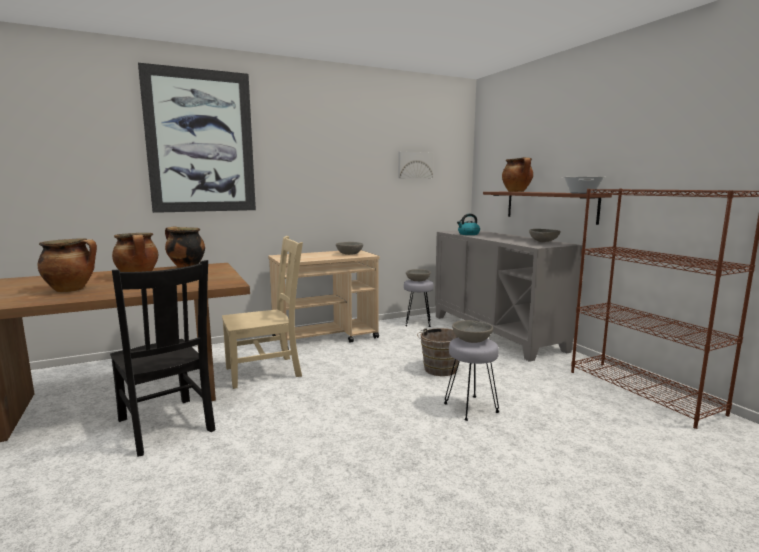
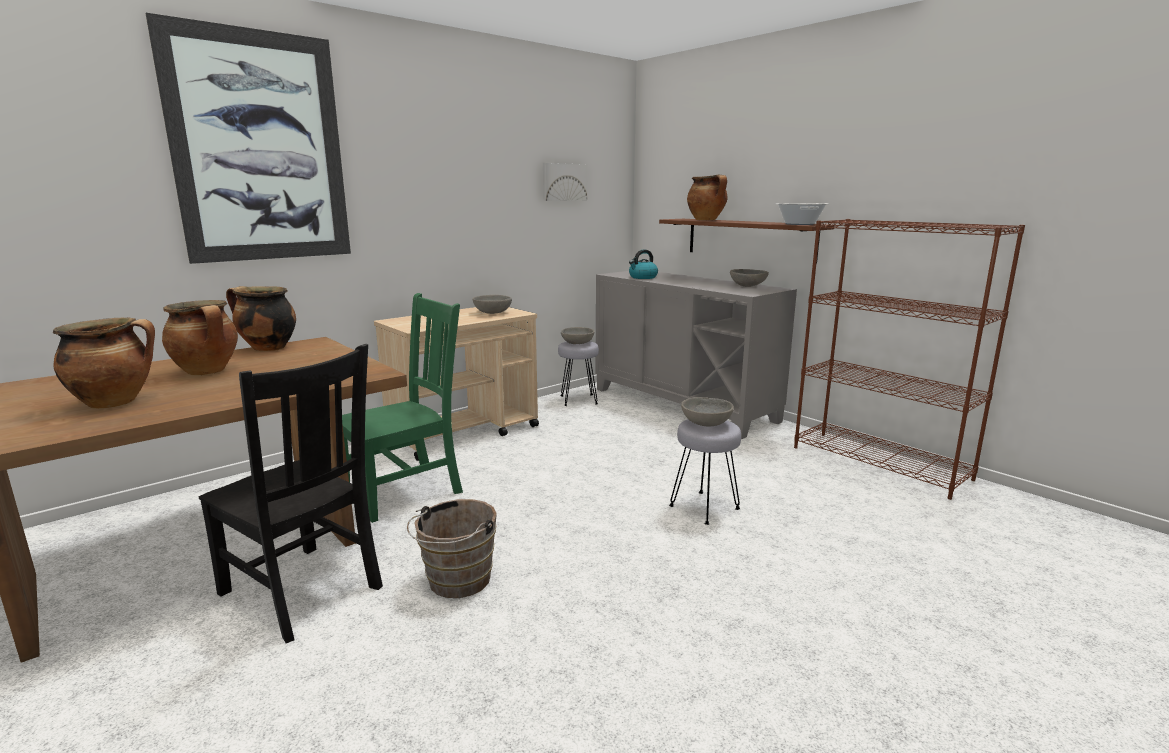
camera: 15 degrees left, 5 degrees up
beige chair [222,236,303,389] -> green chair [342,293,463,523]
brown bucket [417,328,458,376] -> brown bucket moved to [407,499,497,598]

